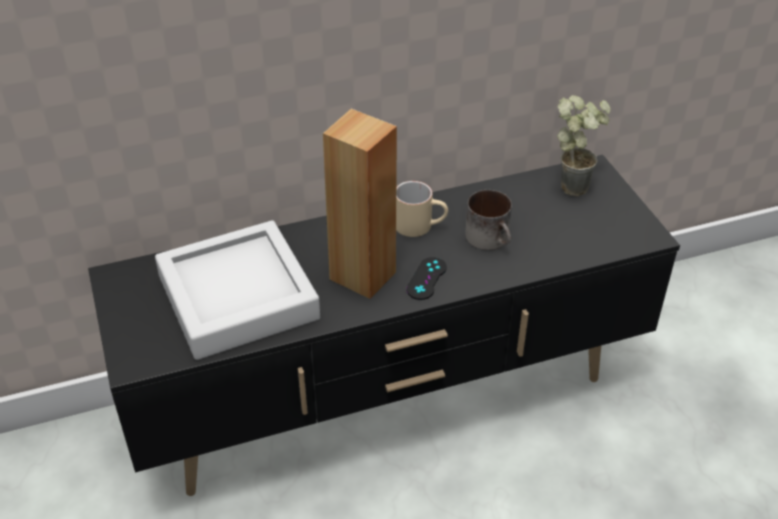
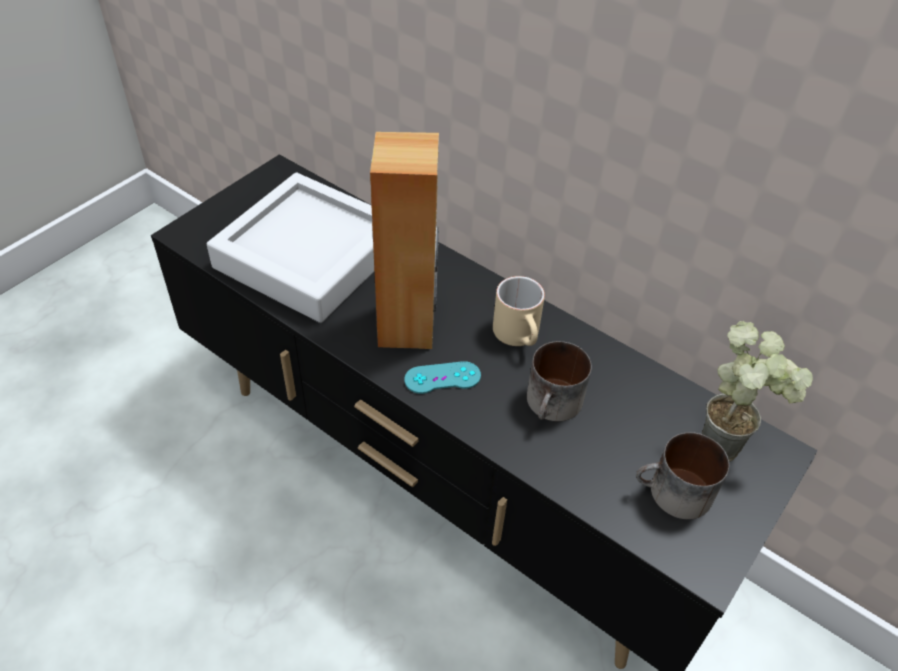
camera: 55 degrees right, 5 degrees up
black game controller [406,257,447,300] -> turquoise game controller [404,361,481,394]
none -> mug [636,432,729,519]

